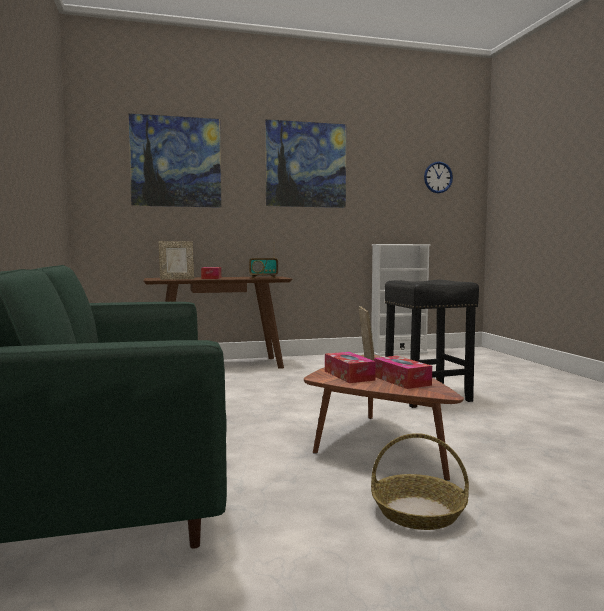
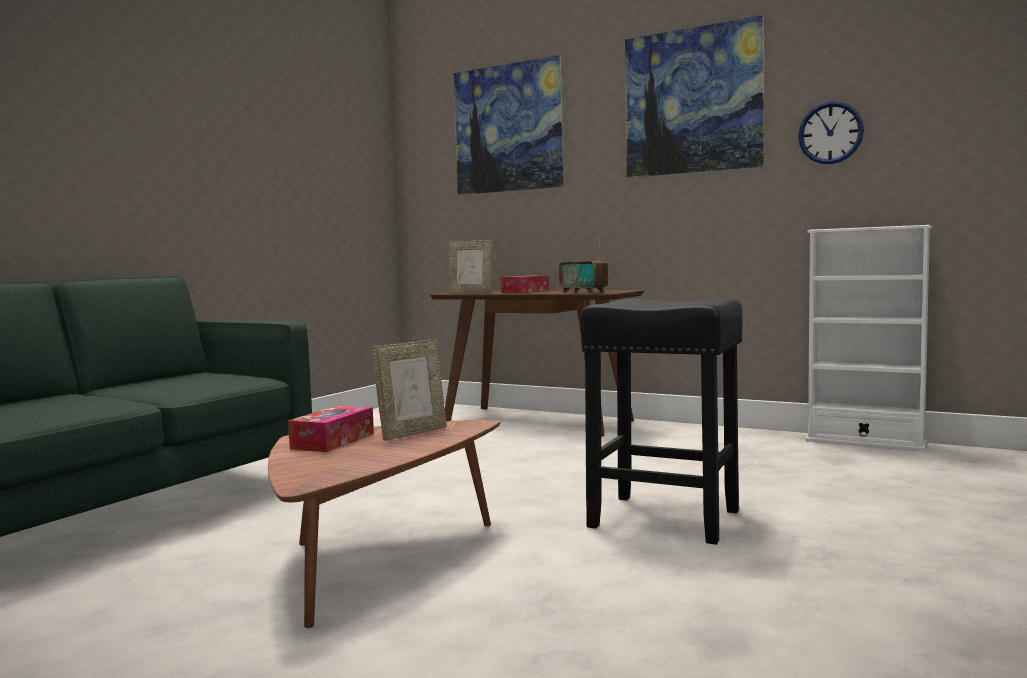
camera: 45 degrees right, 0 degrees up
basket [371,433,469,530] -> none
tissue box [373,356,432,389] -> none
wall clock [424,161,453,193] -> wall clock moved to [798,101,864,164]

